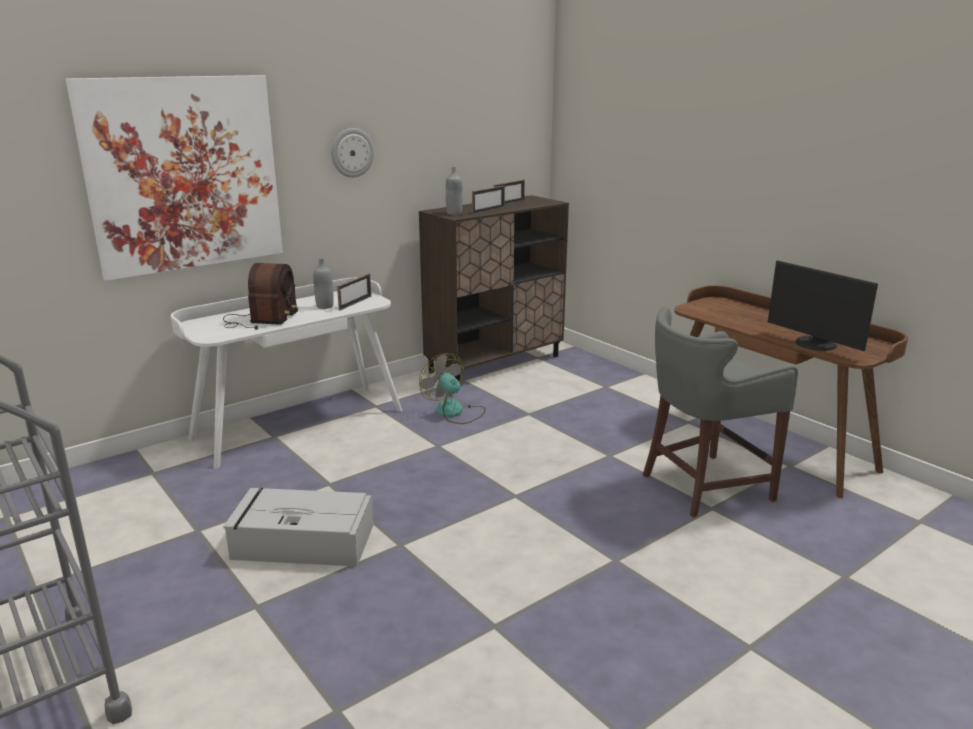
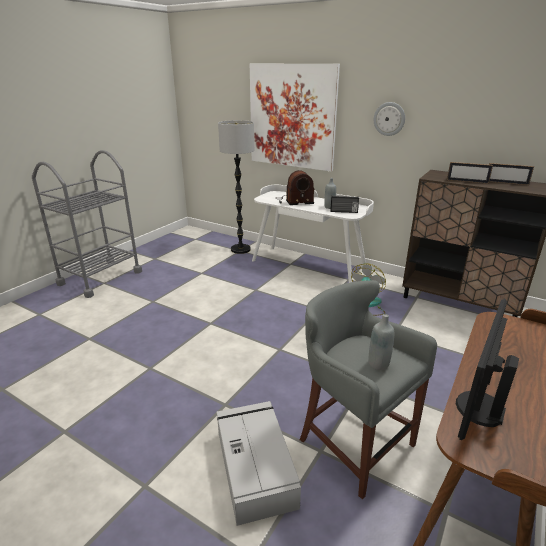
camera: 70 degrees right, 5 degrees up
grey storage box [223,488,373,567] -> grey storage box moved to [216,401,301,526]
picture frame [337,273,371,310] -> radio [330,196,359,213]
grey bottle [446,167,463,215] -> grey bottle moved to [369,314,394,370]
none -> floor lamp [218,120,254,254]

